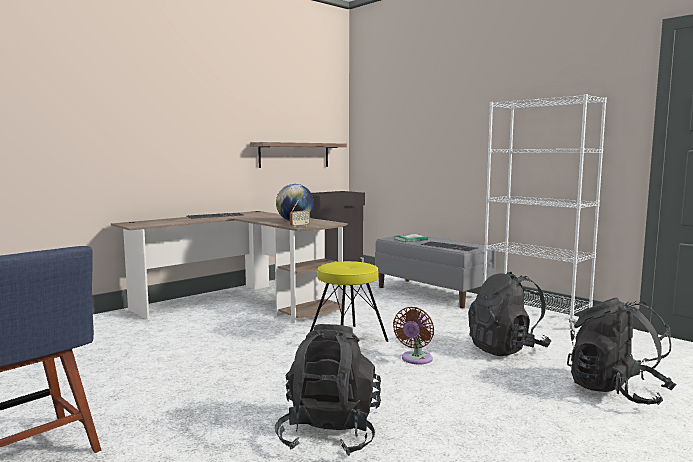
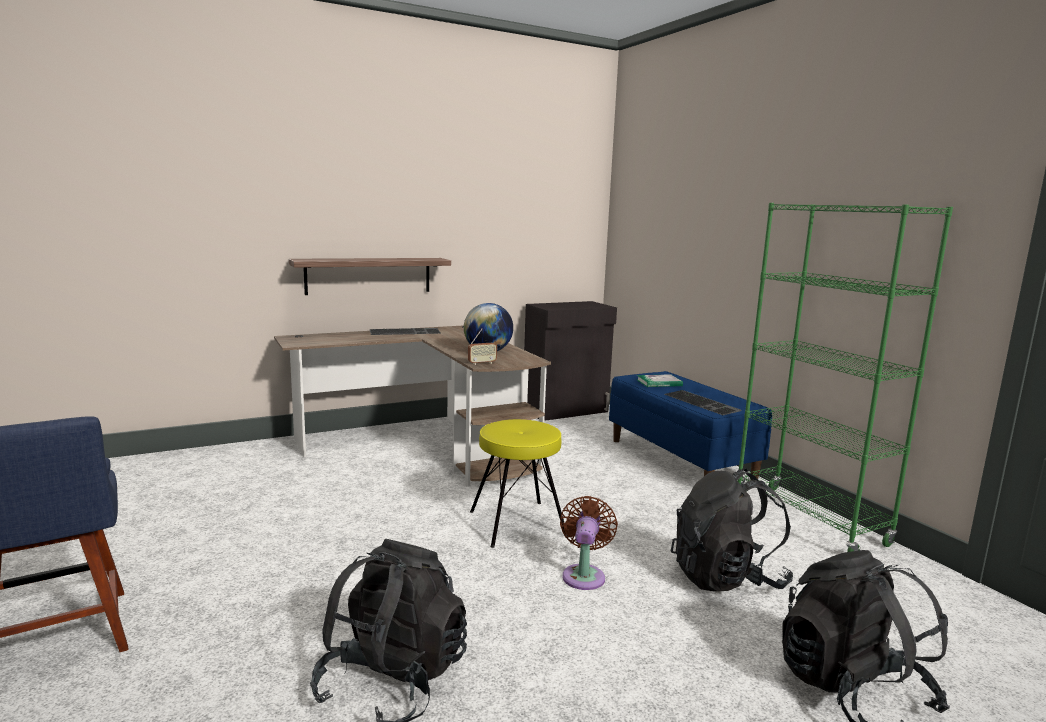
camera: 15 degrees right, 5 degrees up
shelf [250,142,347,168] -> shelf moved to [289,258,451,295]
grey bench [375,234,496,309] -> blue bench [609,371,772,479]
brown fan [393,307,434,364] -> brown fan turned 150 degrees clockwise [560,496,618,590]
white bookcase [483,94,607,330] -> green bookcase [737,203,953,552]

